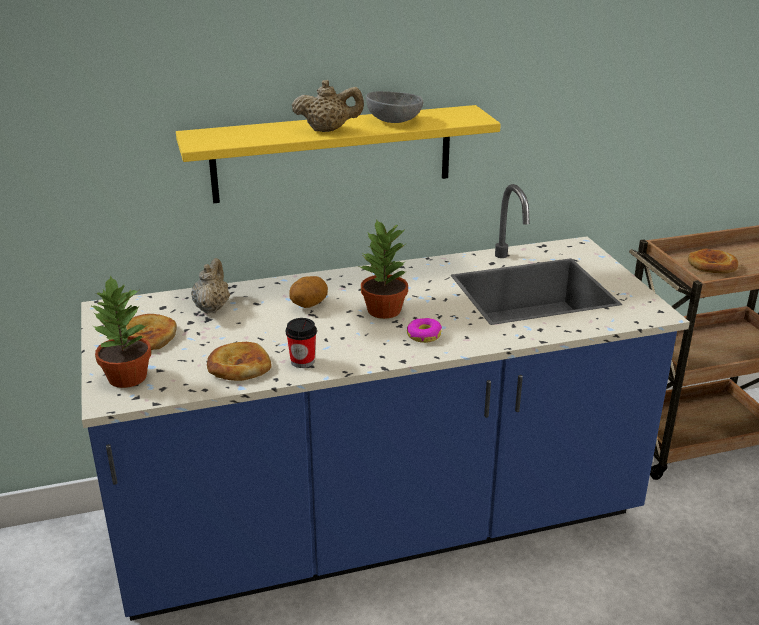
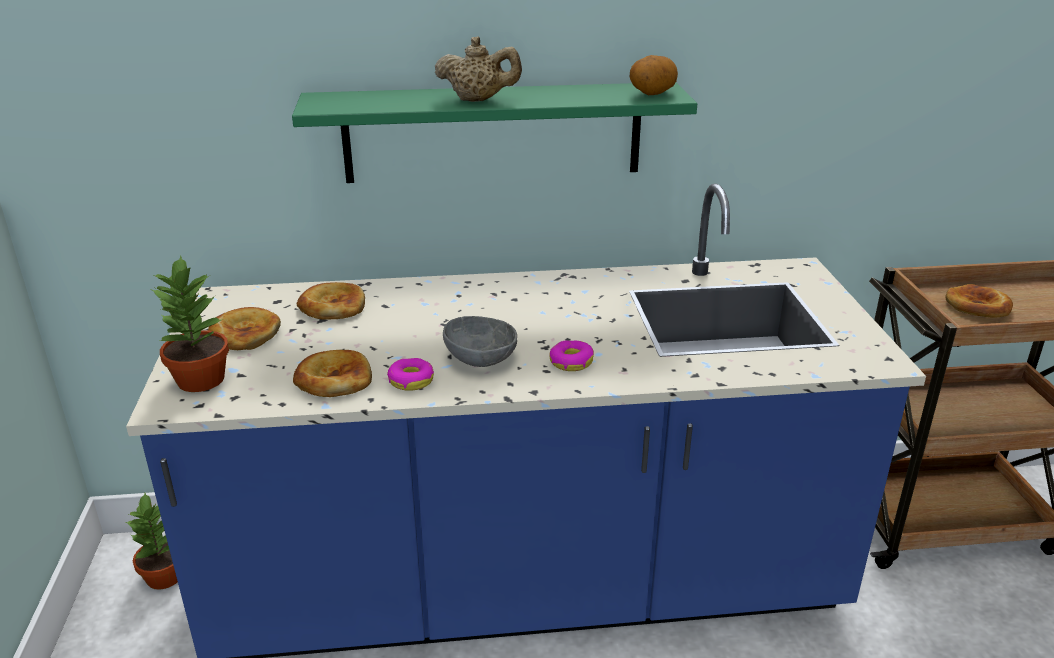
camera: 10 degrees right, 0 degrees up
yellow shelf [176,105,501,203] -> green shelf [292,82,697,183]
beige teapot [191,258,230,313] -> bread [297,282,365,320]
cup [286,318,317,368] -> donut [387,358,434,391]
potato [289,276,328,308] -> potato moved to [630,55,678,95]
potted plant [359,219,408,319] -> potted plant moved to [125,493,178,590]
grey bowl [366,91,423,123] -> grey bowl moved to [443,316,517,367]

